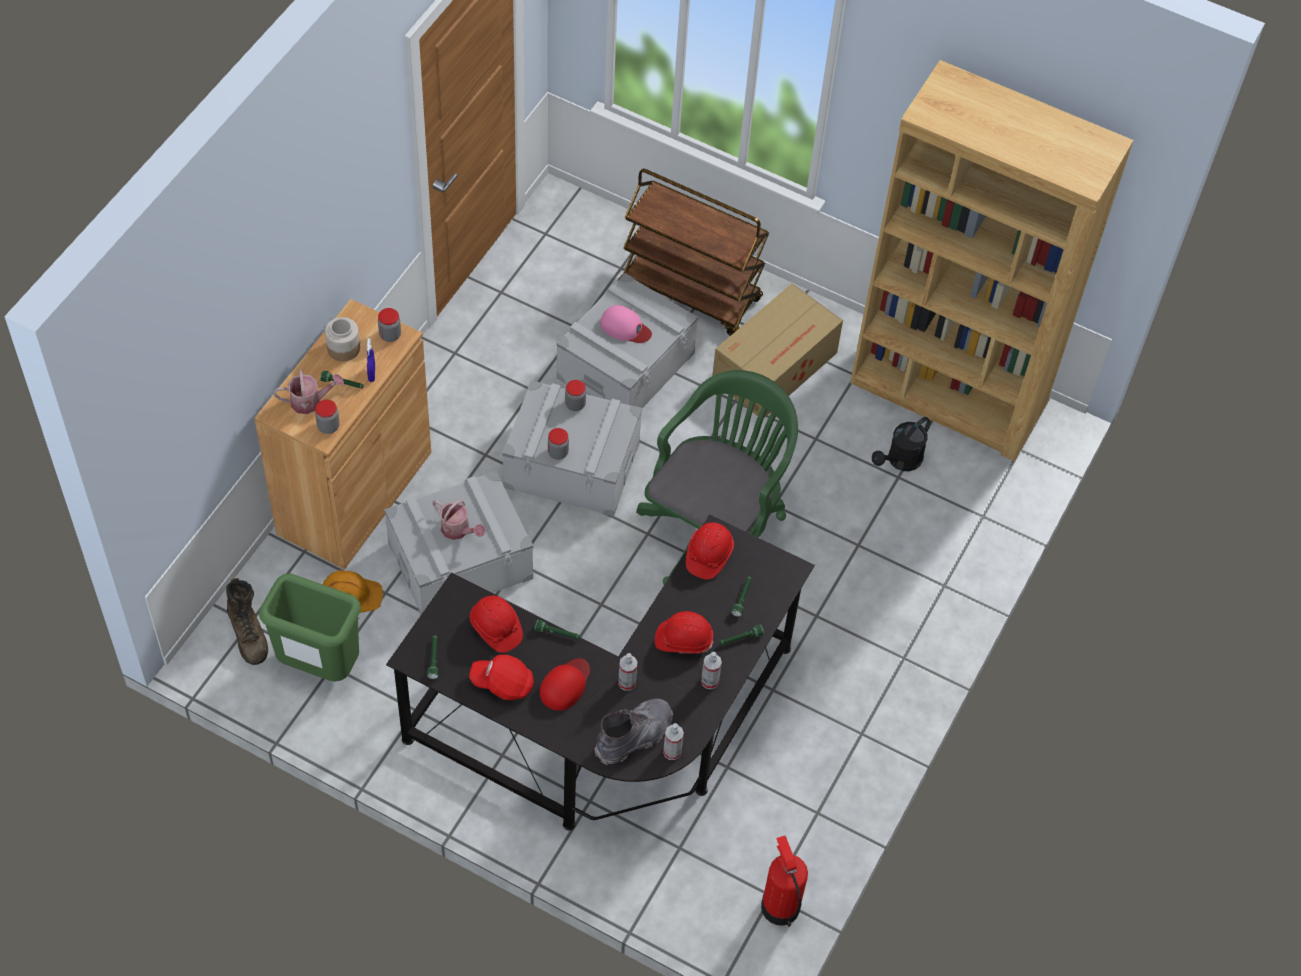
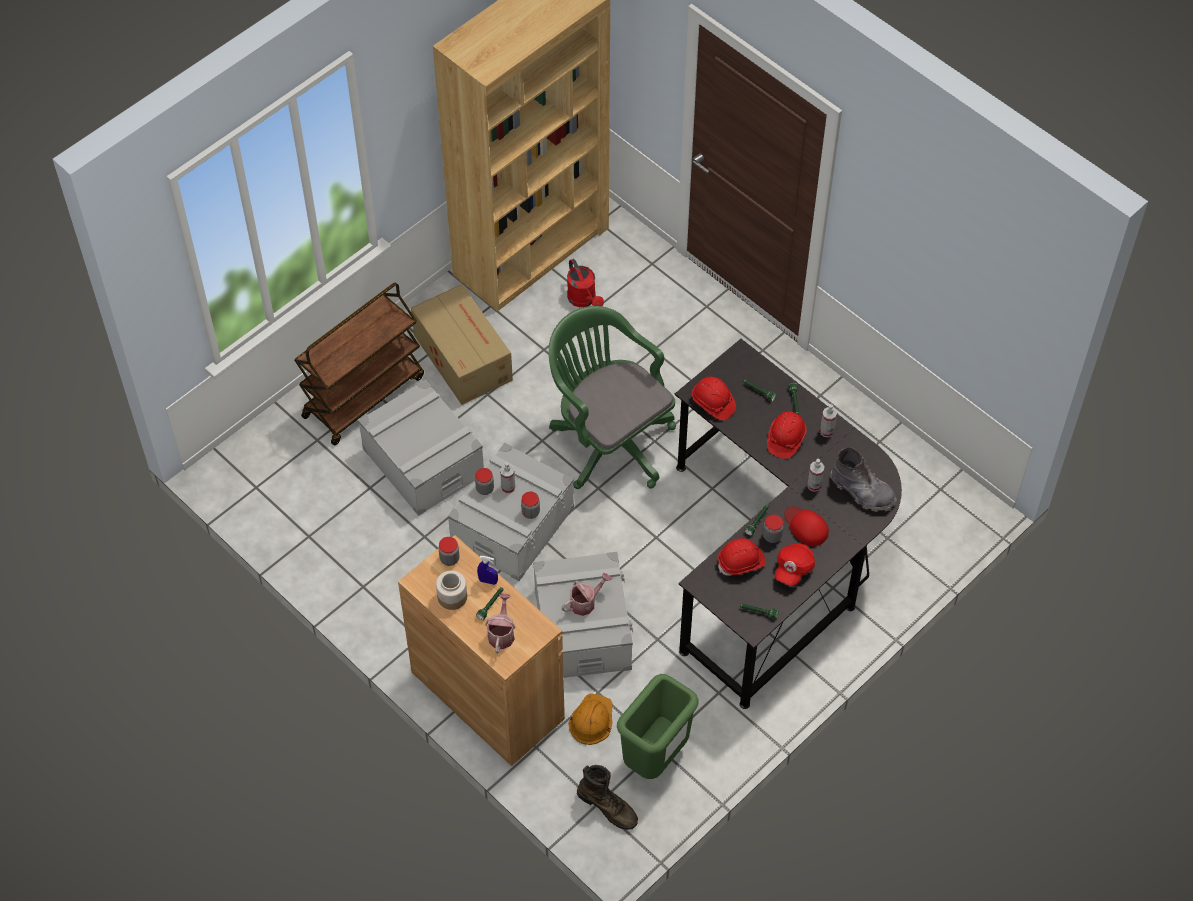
camera: 70 degrees left, 0 degrees up
brown boot [226,578,268,665] -> brown boot turned 45 degrees clockwise [577,765,638,830]
jar [315,399,340,434] -> jar moved to [763,515,783,543]
grey boot [594,699,673,765] -> grey boot turned 150 degrees clockwise [830,447,897,512]
pink cap [600,305,652,343] -> none
spray bottle [663,723,684,760] -> spray bottle moved to [500,462,515,493]
fire extinguisher [761,836,808,927] -> none
black watering can [872,417,931,471] -> red watering can [567,259,604,307]

